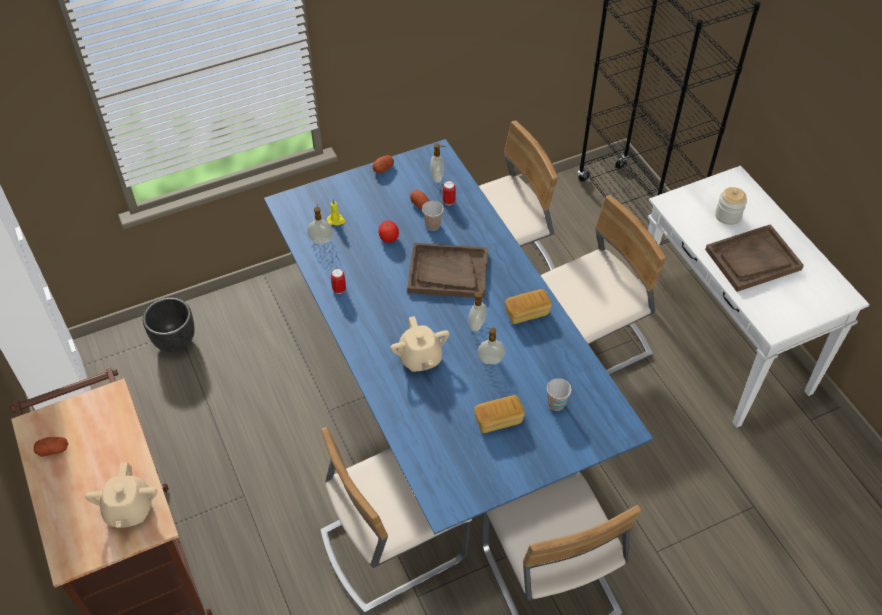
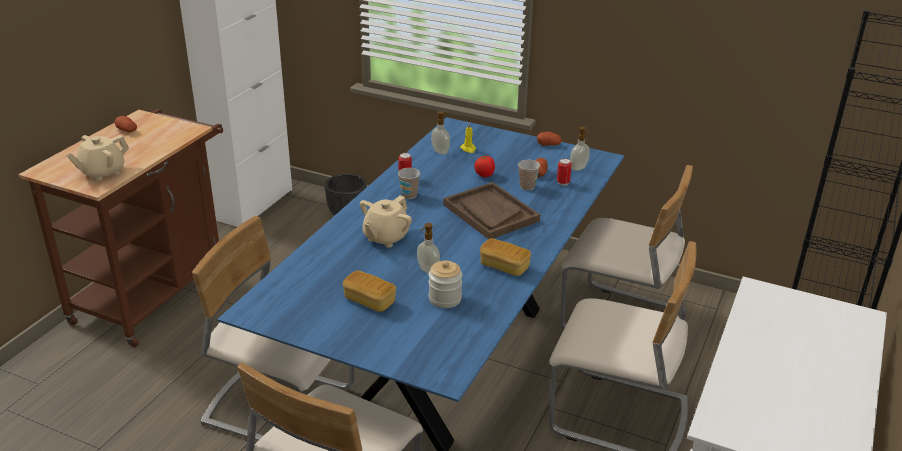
camera: 50 degrees right, 20 degrees down
soap dispenser [468,292,487,332] -> none
cup [547,378,572,411] -> cup moved to [398,168,420,199]
brown tray [705,224,804,292] -> none
jar [715,187,747,225] -> jar moved to [428,260,462,308]

